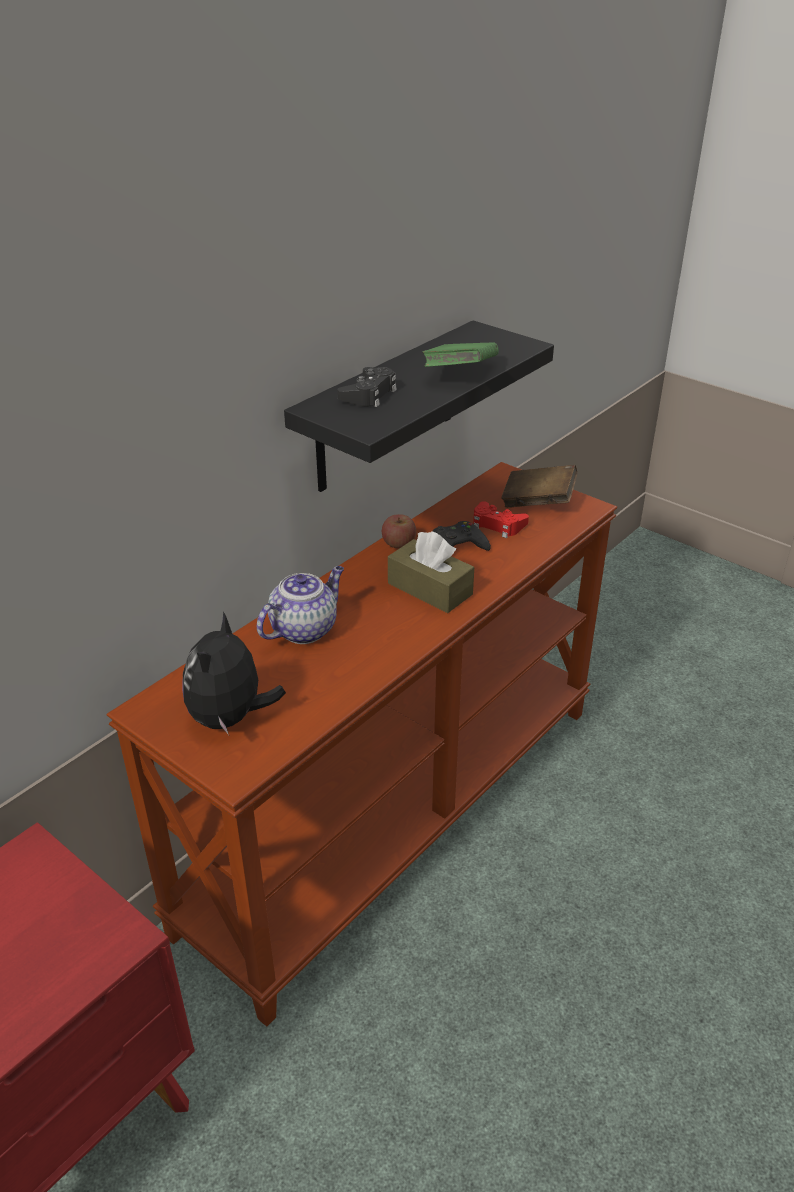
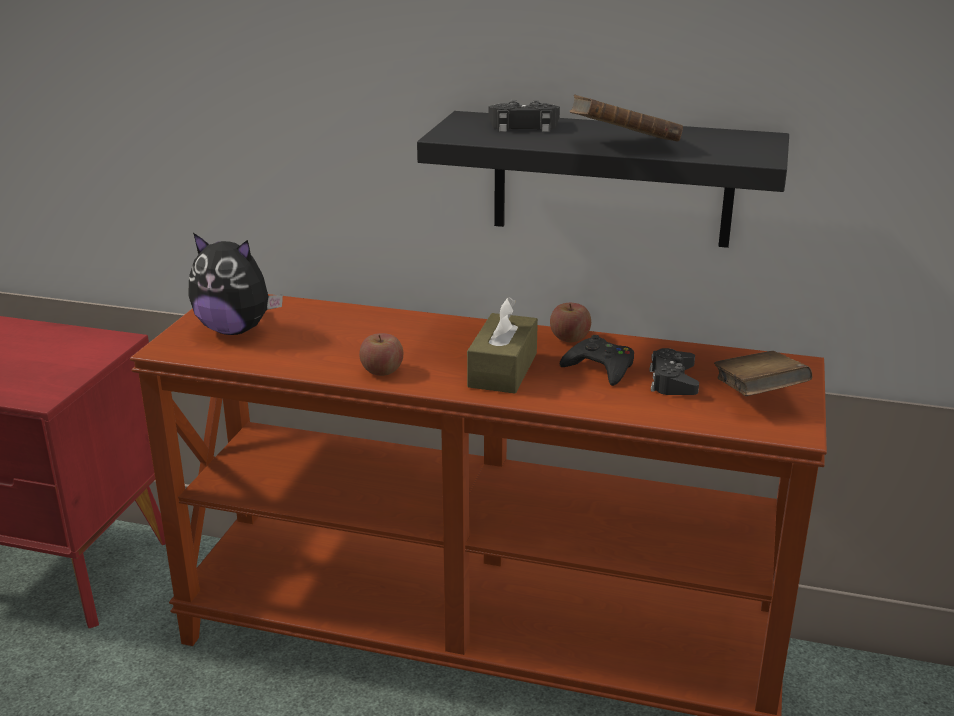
camera: 65 degrees right, 10 degrees down
plush toy [183,612,286,735] -> plush toy turned 150 degrees counterclockwise [188,233,283,335]
teapot [257,566,344,644] -> none
green book [423,342,499,367] -> brown book [570,95,683,142]
red game controller [473,501,529,538] -> black game controller [649,348,699,395]
none -> apple [359,333,403,376]

